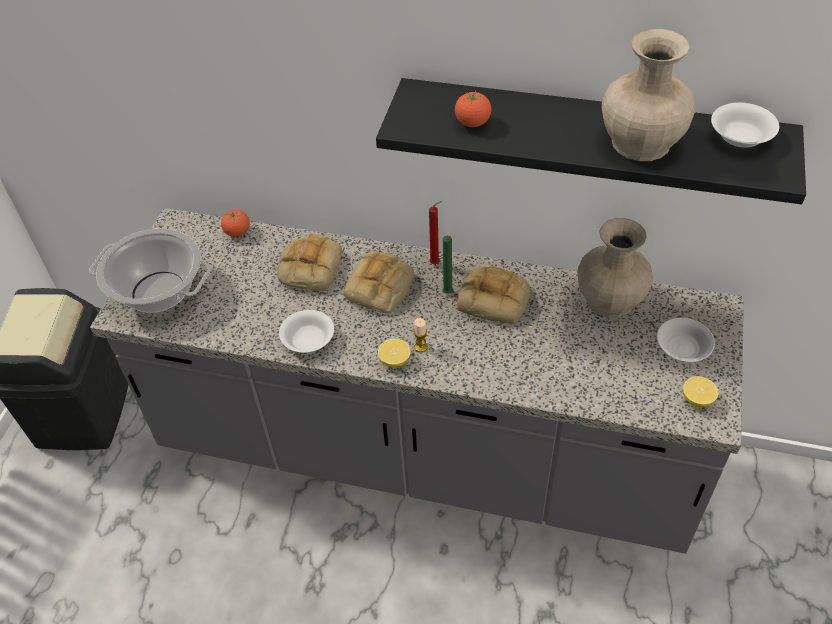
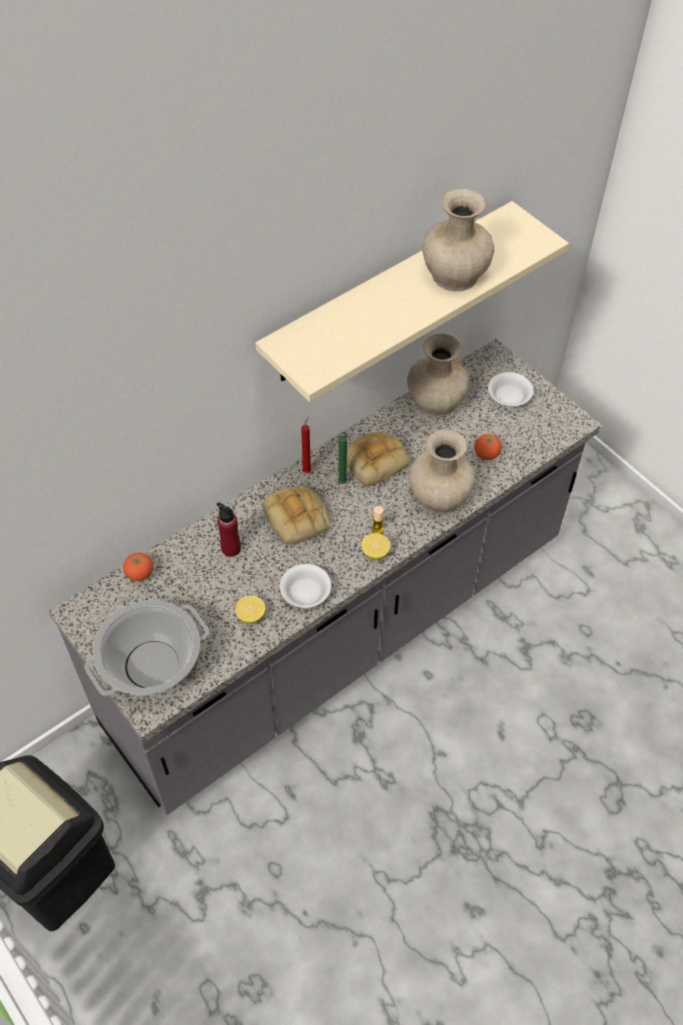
camera: 55 degrees left, 5 degrees up
bread [277,234,342,291] -> red bottle [217,502,241,557]
black shelf [376,78,806,204] -> beige shelf [256,201,569,402]
tomato [455,91,491,127] -> tomato moved to [474,434,502,460]
lemon [683,376,719,407] -> lemon moved to [235,596,265,624]
white bowl [711,103,779,148] -> none
none -> beige vase [409,429,475,515]

